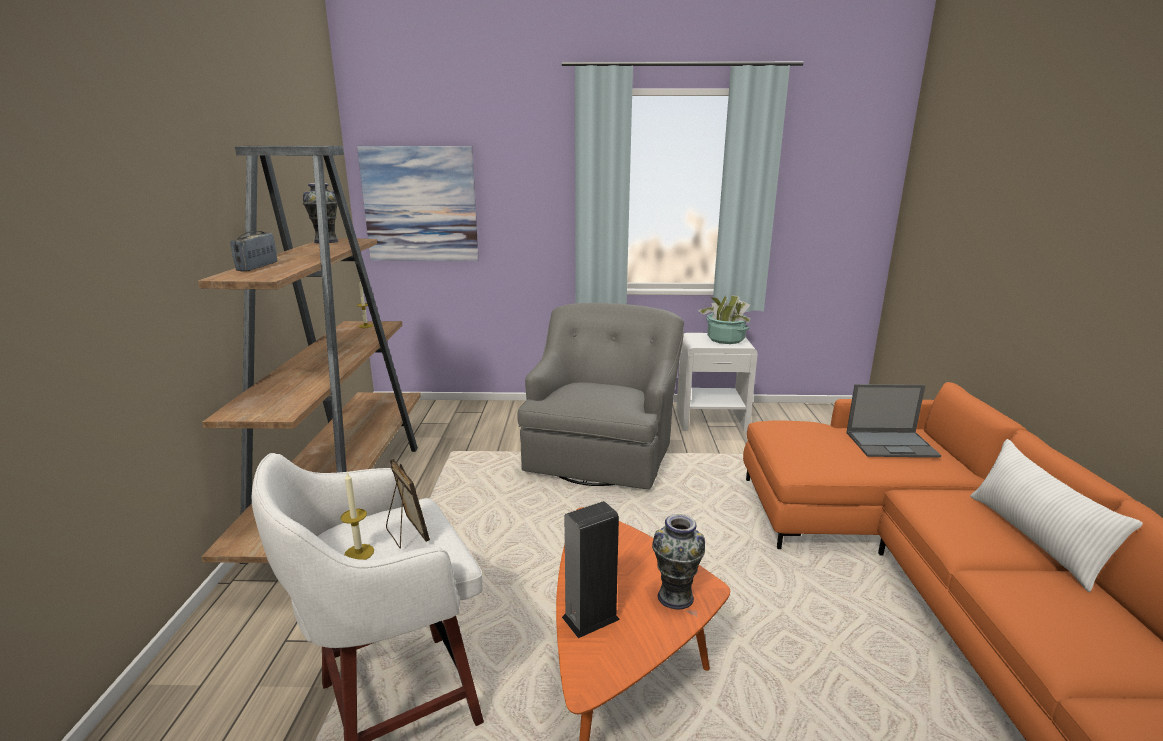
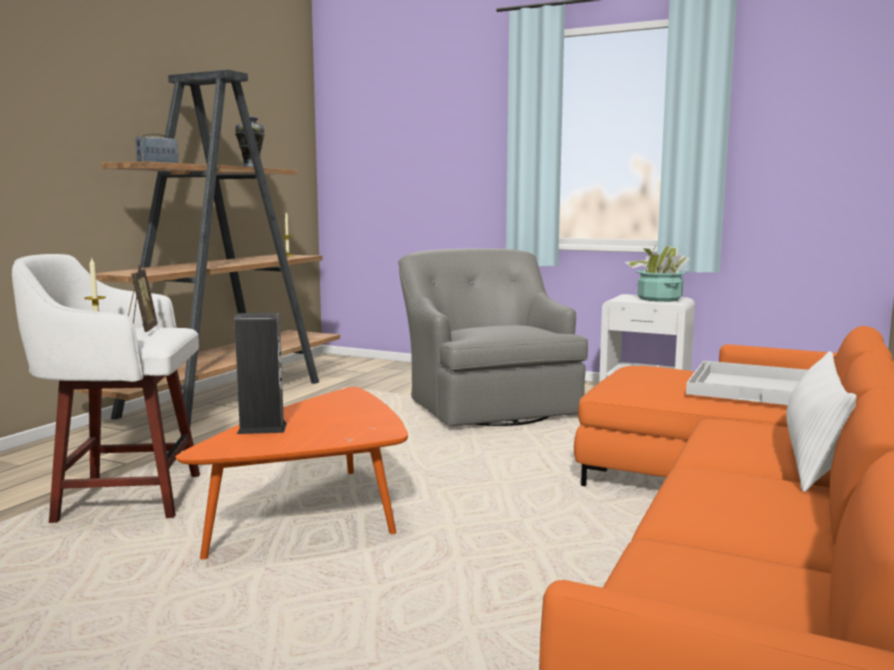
camera: 25 degrees right, 10 degrees down
picture [357,146,479,261] -> none
grey armchair [517,303,684,489] -> grey armchair turned 60 degrees counterclockwise [398,248,588,426]
vase [652,514,705,610] -> none
laptop [846,384,941,457] -> white tray [686,360,808,405]

